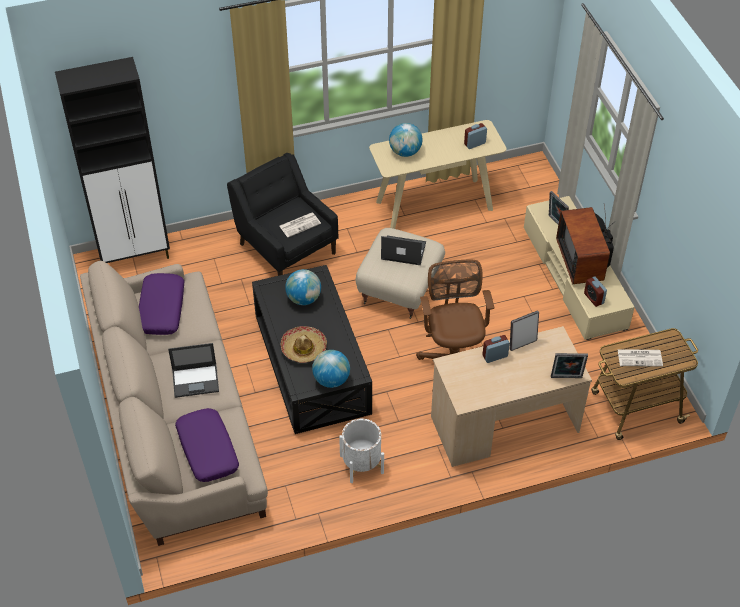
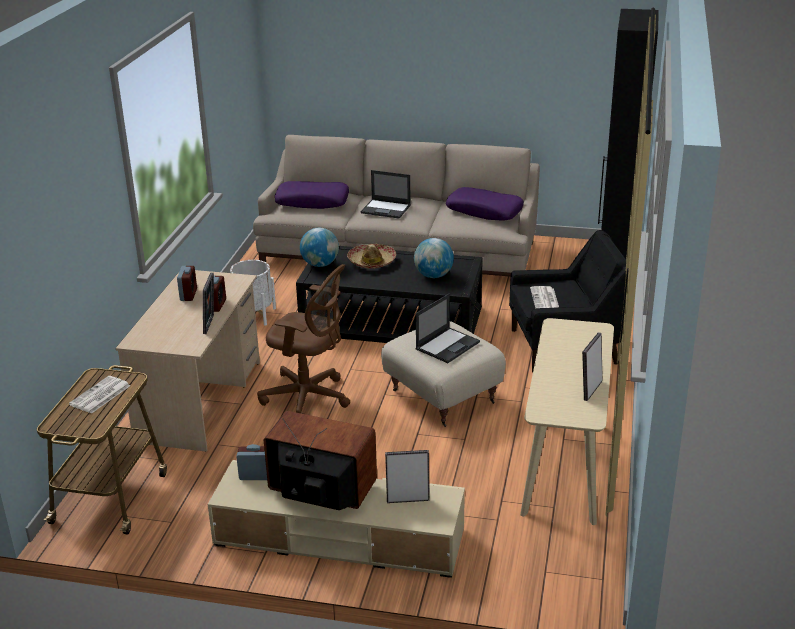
camera: 120 degrees right, 20 degrees down
laptop [168,343,219,398] -> laptop turned 90 degrees counterclockwise [360,170,411,219]
globe [389,123,423,157] -> none
alarm clock [464,123,487,149] -> alarm clock moved to [177,266,197,301]
picture frame [551,353,588,378] -> picture frame moved to [582,332,603,401]

